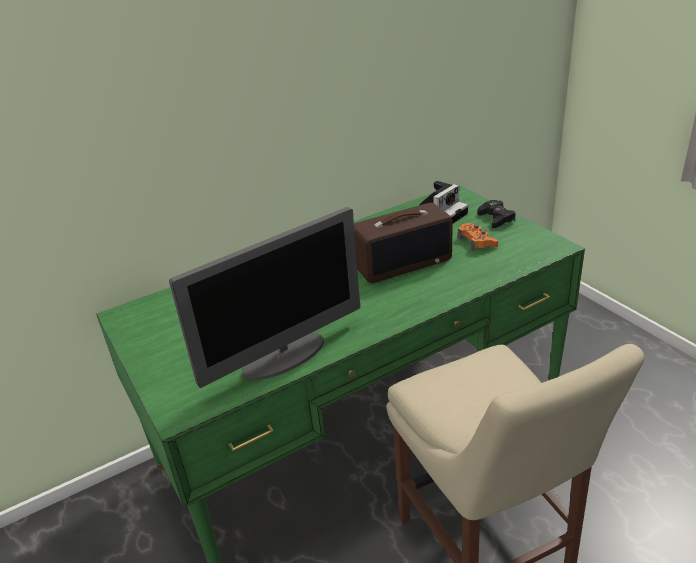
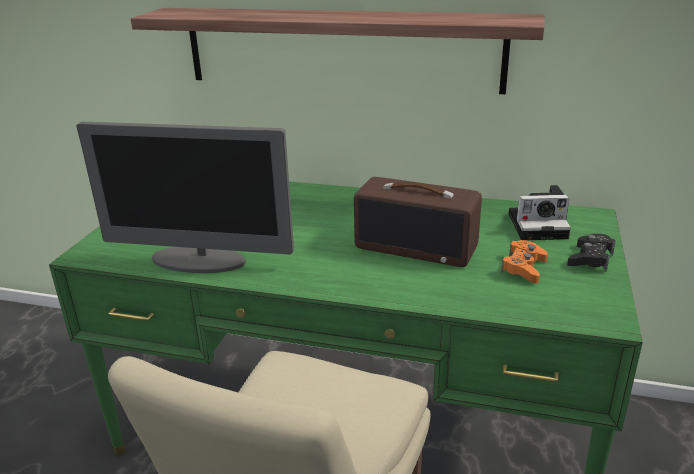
camera: 45 degrees right, 5 degrees down
none -> shelf [131,8,545,94]

